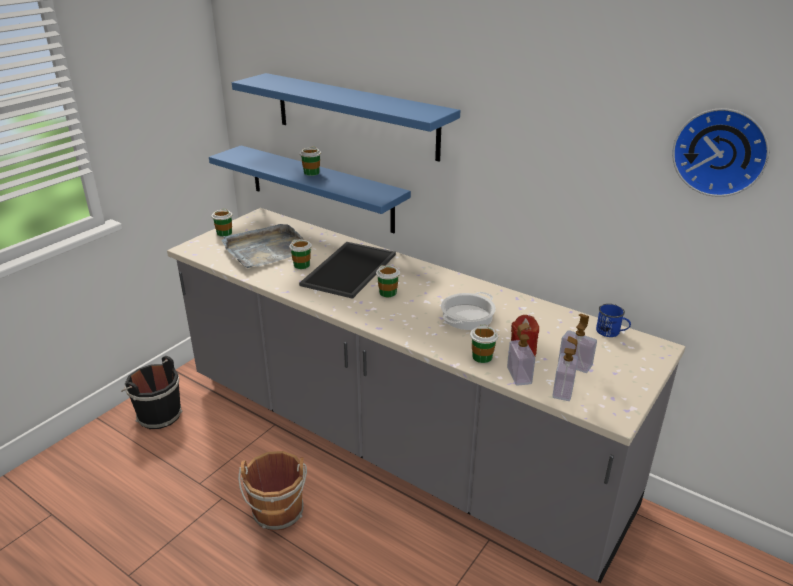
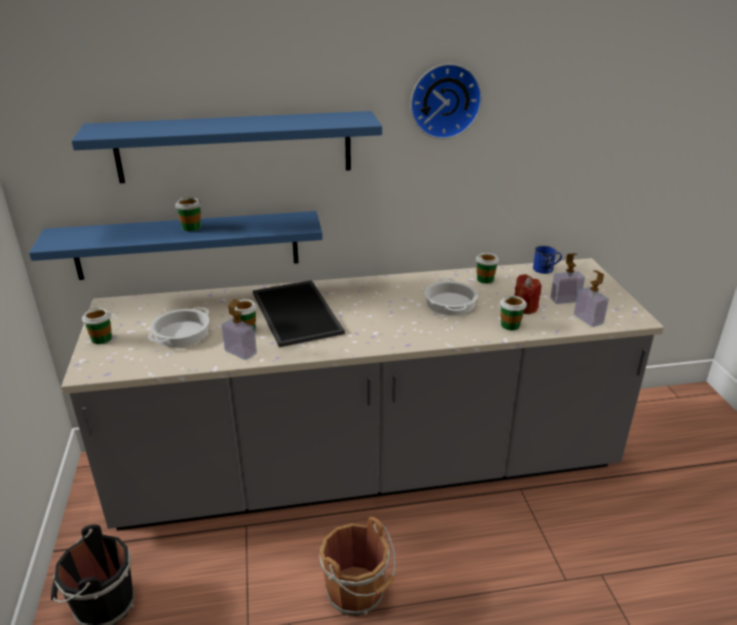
camera: 45 degrees left, 0 degrees up
grey tray [221,224,311,268] -> cooking pot [148,307,209,348]
cup [376,265,400,297] -> cup moved to [476,253,499,284]
soap dispenser [507,323,535,386] -> soap dispenser moved to [221,299,257,360]
wall clock [672,108,769,197] -> wall clock moved to [410,63,482,139]

